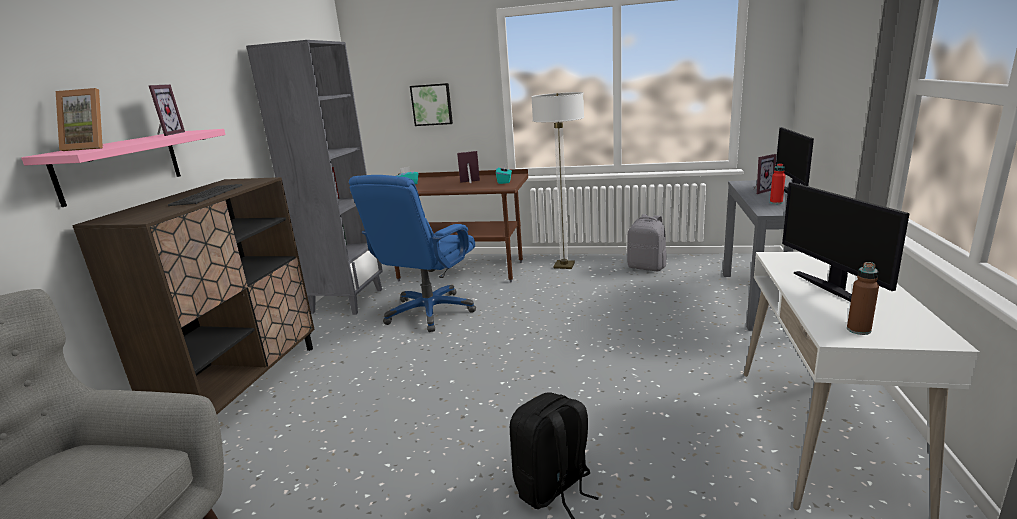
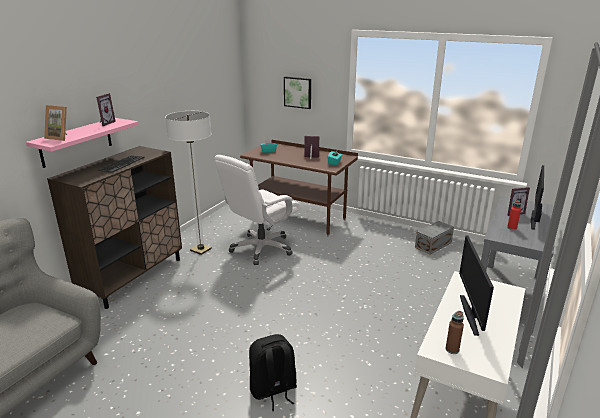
camera: 15 degrees right, 5 degrees up
grey bookcase [246,40,383,315] -> none
blue office chair [349,175,476,332] -> white office chair [214,155,300,265]
floor lamp [531,92,584,269] -> floor lamp moved to [165,111,212,255]
grey backpack [627,214,666,271] -> grey storage box [415,221,454,255]

